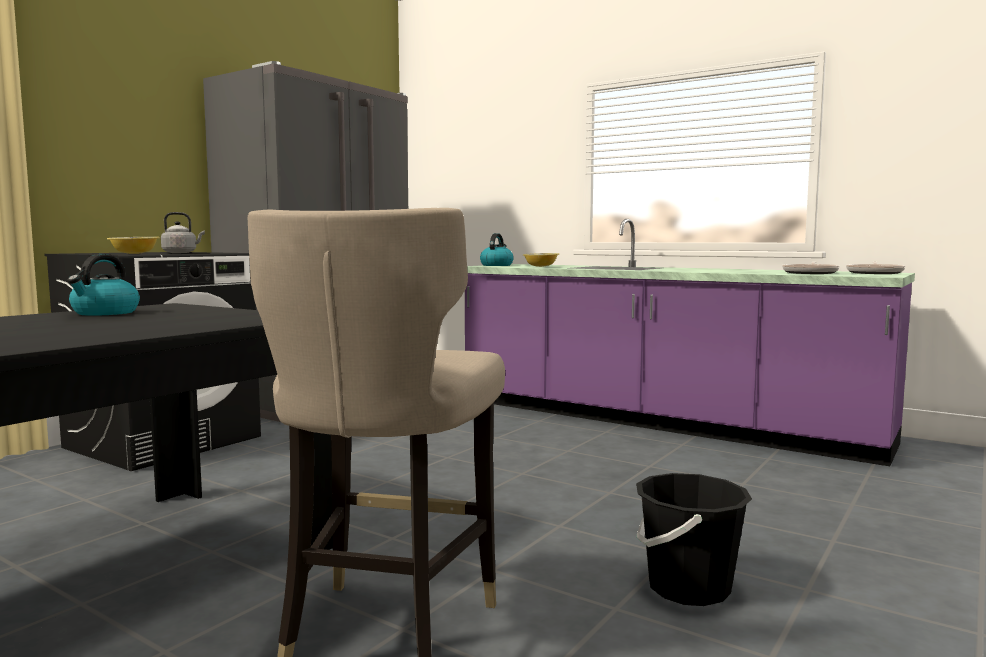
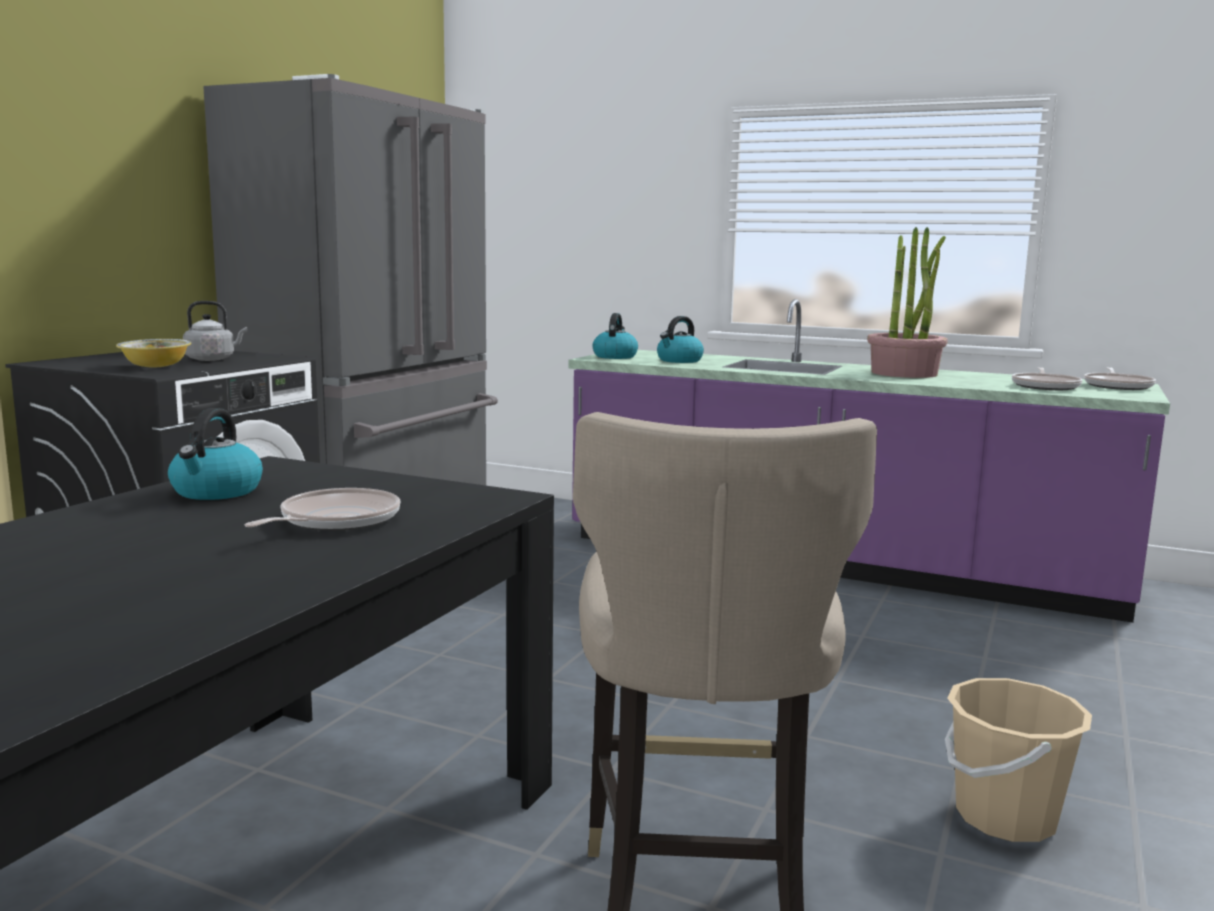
camera: 10 degrees left, 5 degrees up
bowl [523,253,559,267] -> kettle [657,316,704,363]
black bucket [636,473,752,606] -> beige bucket [945,678,1092,842]
none -> frying pan [245,488,400,531]
none -> potted plant [867,227,948,378]

